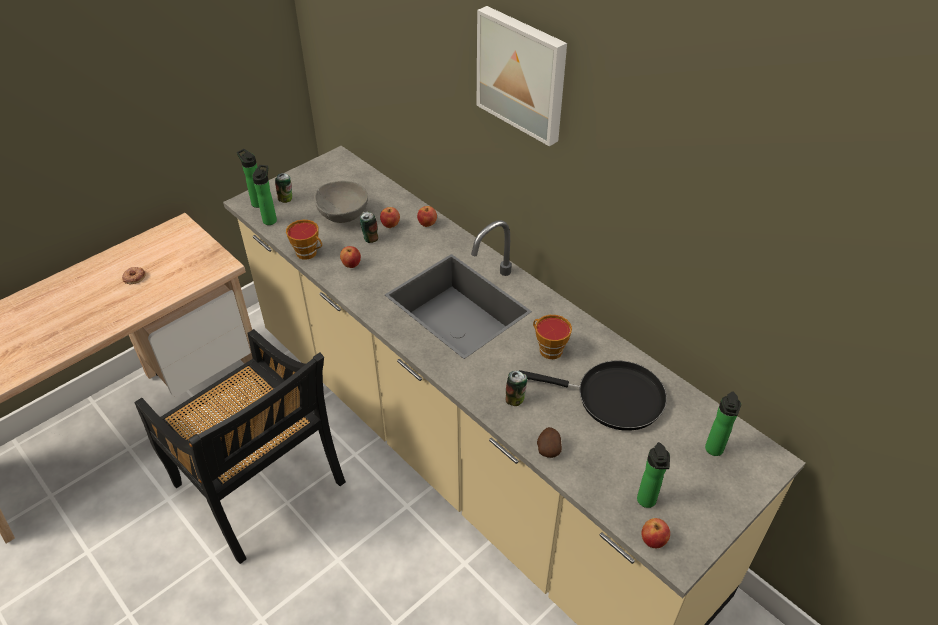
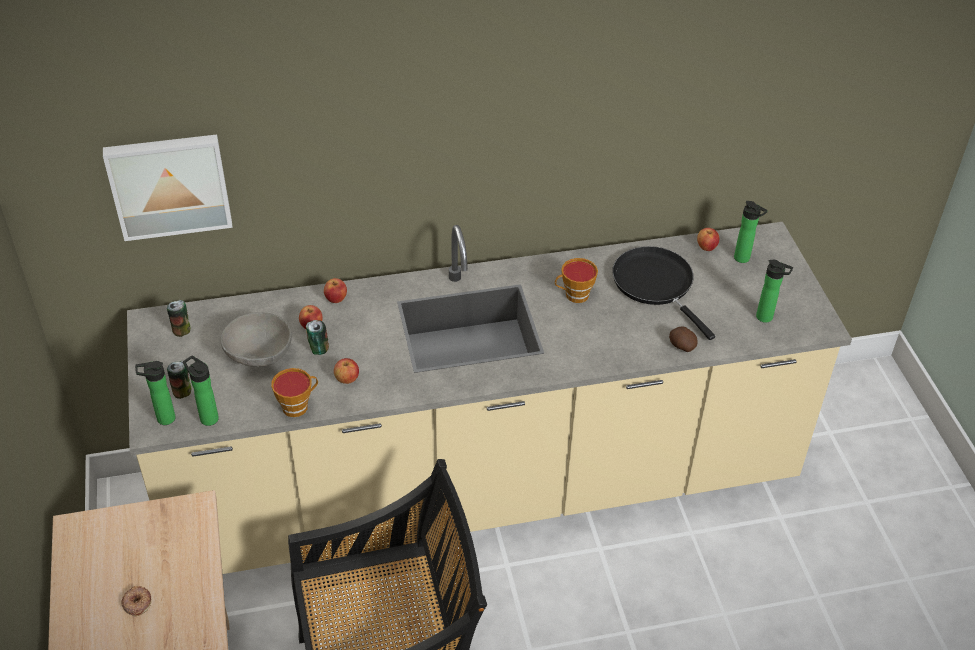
camera: 60 degrees left, 0 degrees up
picture [477,6,567,146] -> picture moved to [103,134,233,241]
can [505,371,527,406] -> can moved to [167,300,190,337]
black frying pan [519,361,667,431] -> black frying pan turned 75 degrees counterclockwise [612,246,716,340]
apple [641,518,670,548] -> apple moved to [697,228,719,251]

